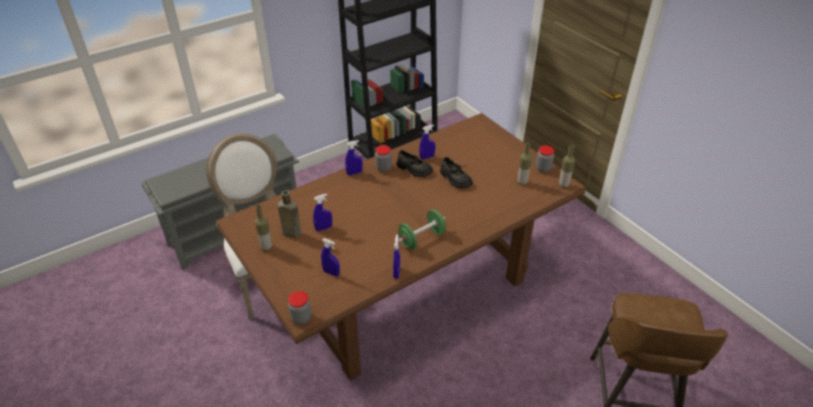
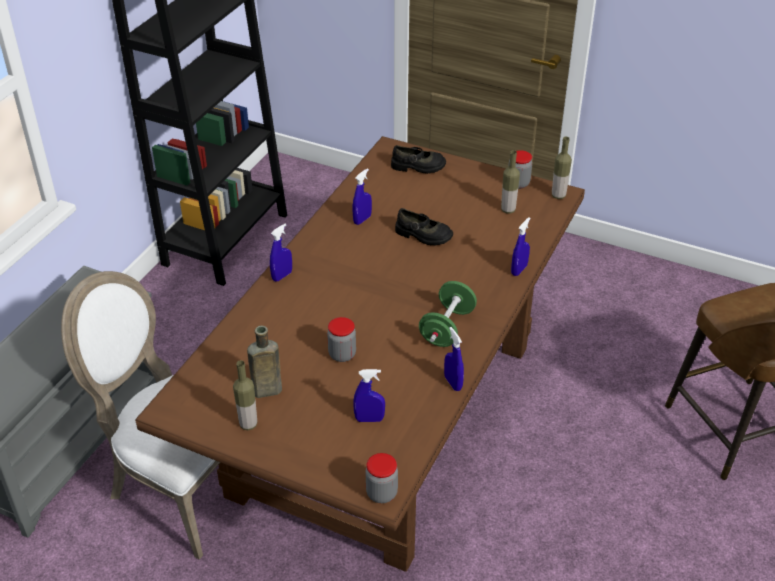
camera: 30 degrees left, 0 degrees up
blue spray bottle [313,194,332,231] -> blue spray bottle moved to [511,217,531,276]
jar [375,145,392,172] -> jar moved to [327,317,356,362]
black shoe [397,150,433,177] -> black shoe moved to [391,145,446,174]

